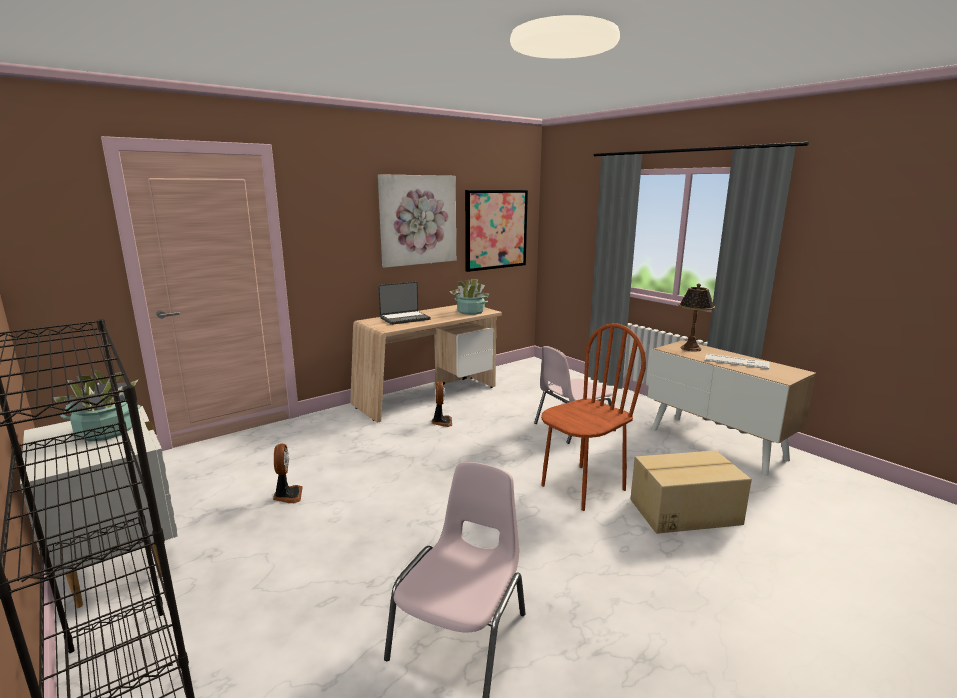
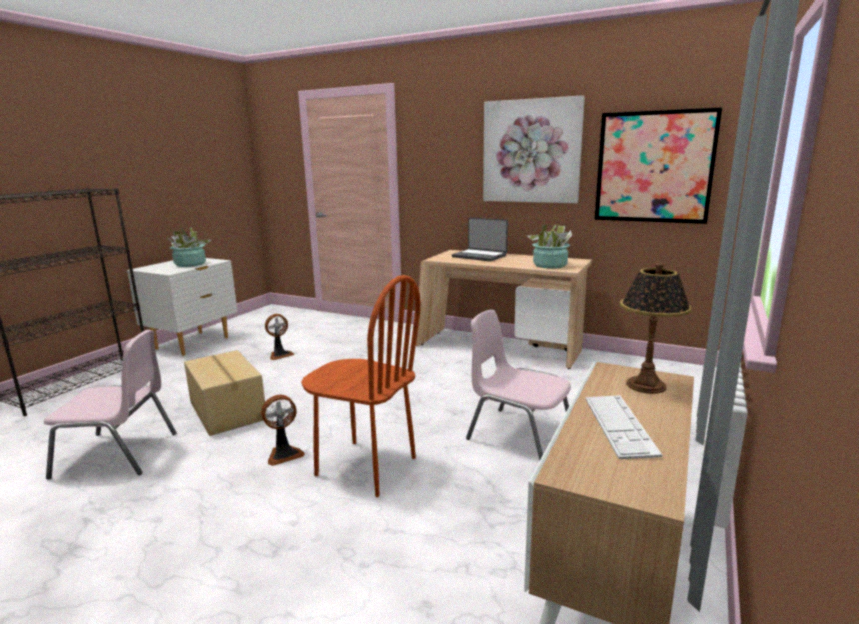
camera: 65 degrees right, 0 degrees up
fan [432,381,452,427] -> fan moved to [261,395,305,466]
cardboard box [631,450,752,534] -> cardboard box moved to [184,350,267,436]

